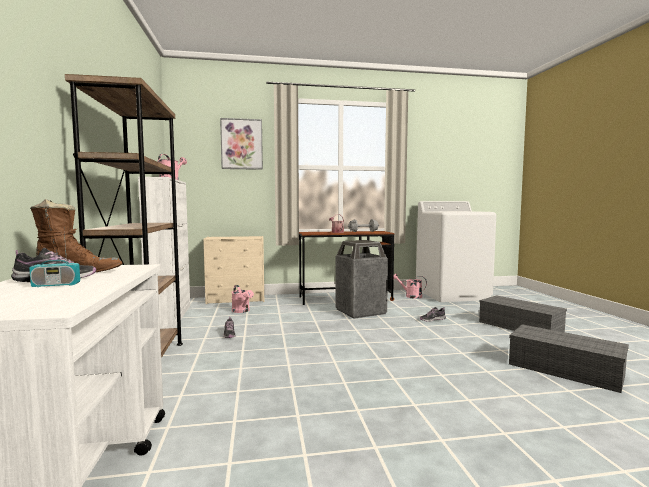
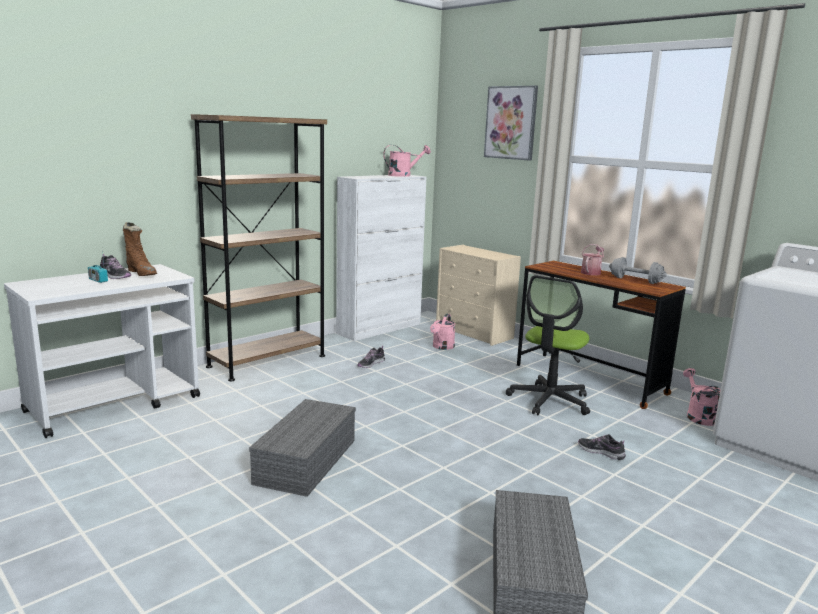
camera: 55 degrees right, 10 degrees up
trash can [335,240,388,319] -> office chair [506,275,590,415]
grey storage box [479,295,567,332] -> grey storage box moved to [249,399,356,497]

